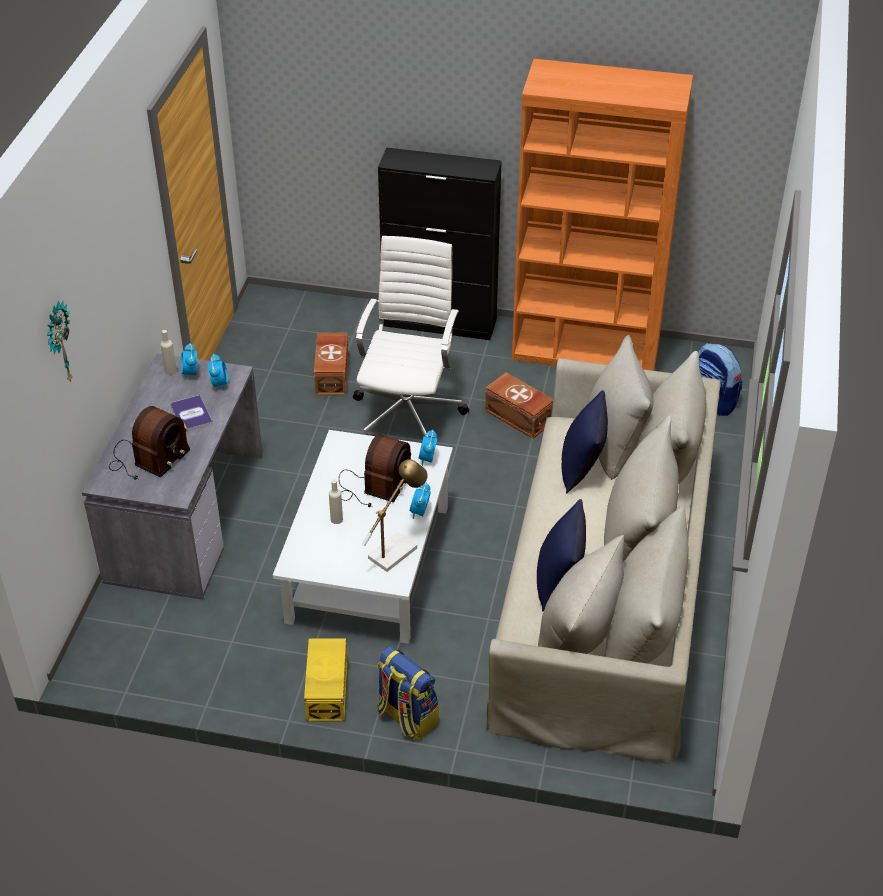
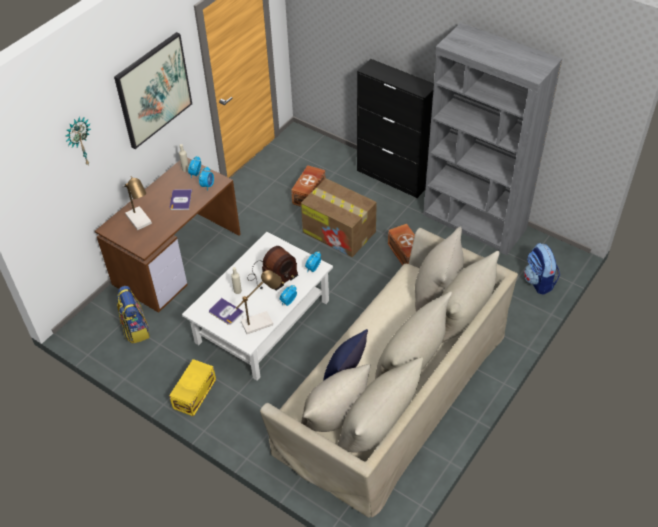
camera: 25 degrees right, 5 degrees up
grey desk [82,354,263,600] -> brown desk [95,157,241,313]
radio [109,406,190,480] -> table lamp [122,176,152,230]
white office chair [353,236,469,437] -> cardboard box [301,178,377,257]
backpack [377,646,439,740] -> backpack moved to [117,286,150,344]
orange bookcase [512,59,693,371] -> grey bookcase [423,23,562,255]
blue pillow [562,390,608,493] -> none
none -> picture [114,32,192,149]
none -> book [209,298,244,325]

